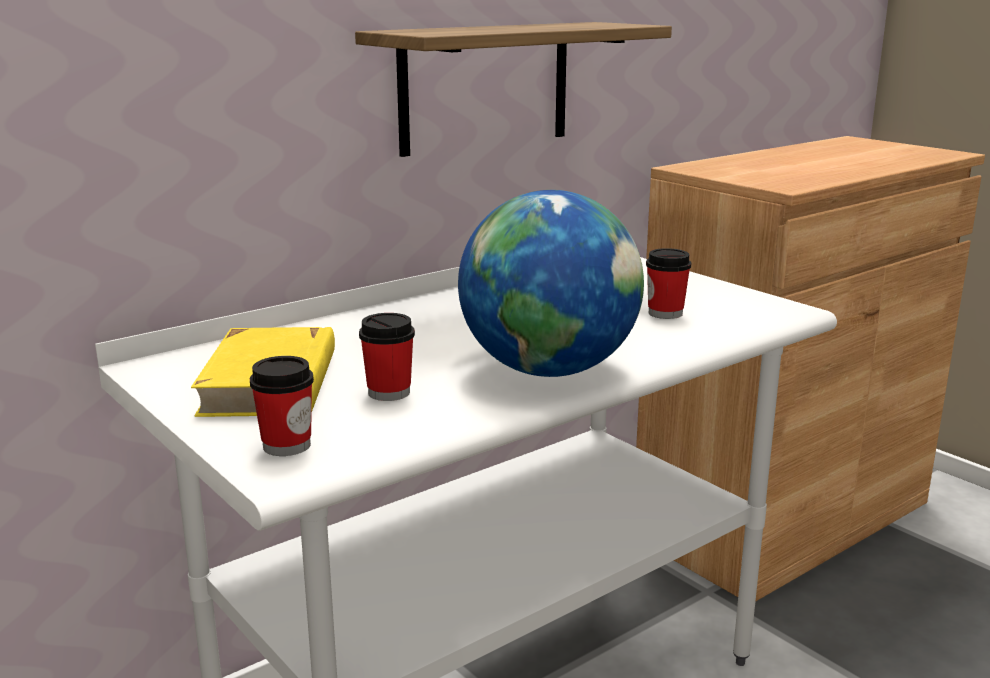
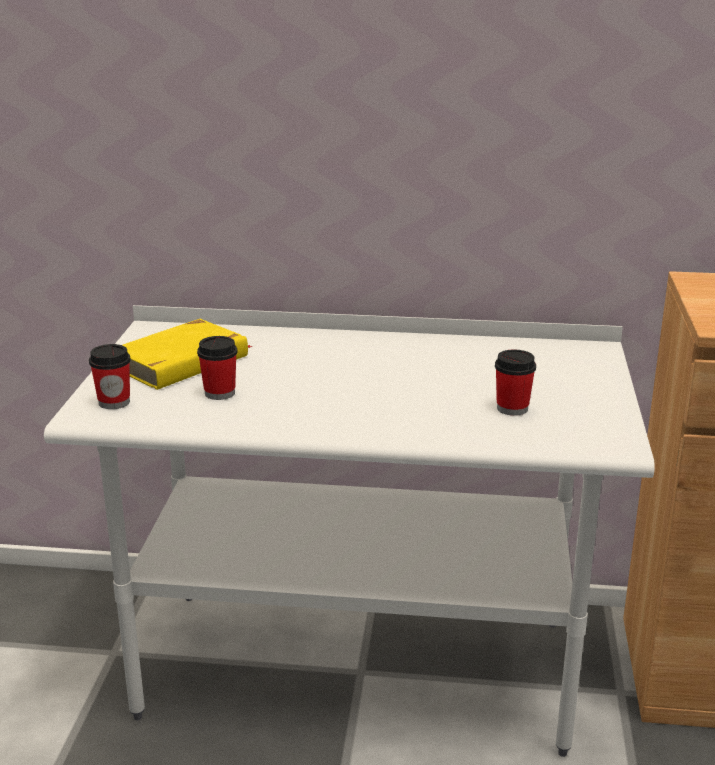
camera: 45 degrees right, 5 degrees up
shelf [355,22,672,157] -> none
globe [458,190,644,377] -> none

